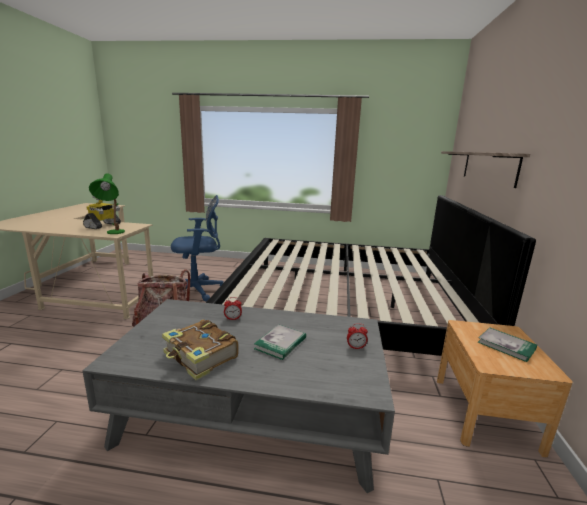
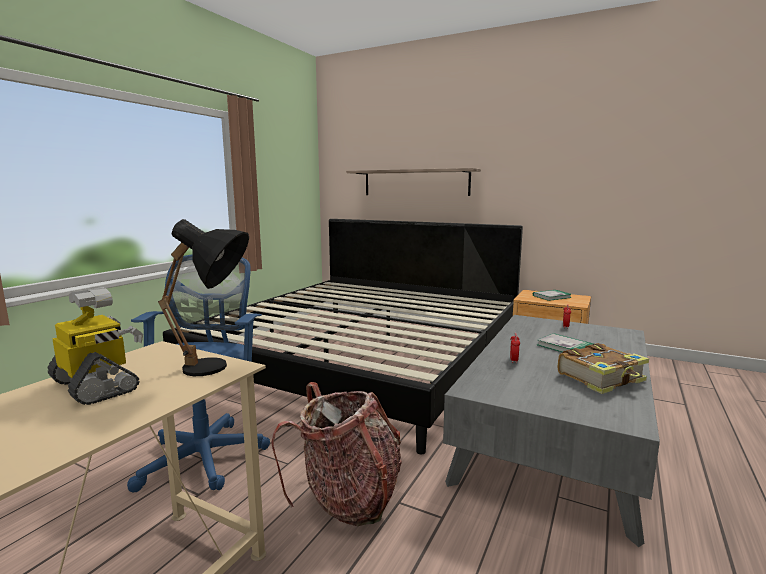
camera: 70 degrees left, 5 degrees down
green table lamp [89,173,125,234] -> black table lamp [158,219,249,376]

